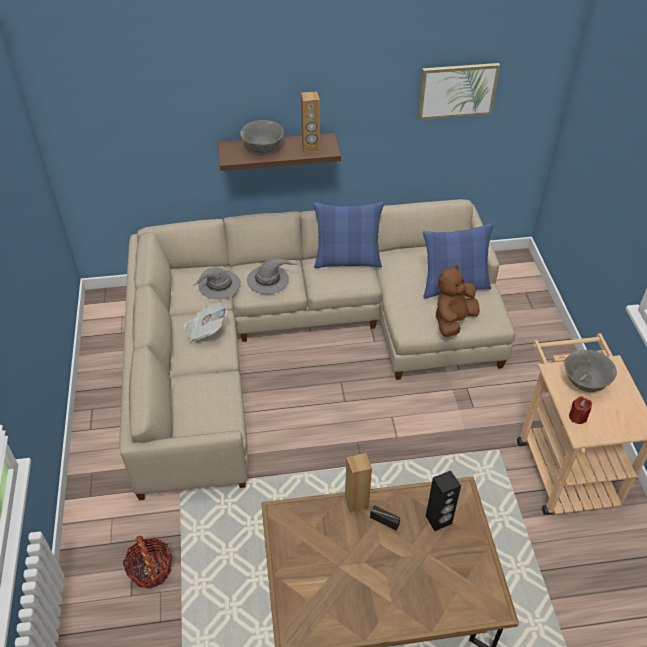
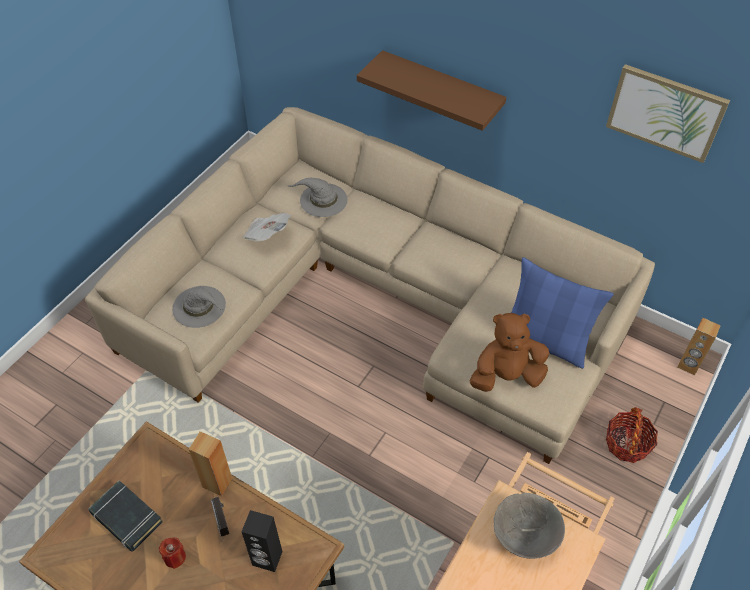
camera: 40 degrees right, 5 degrees up
basket [123,536,172,589] -> basket moved to [606,407,658,463]
grey bowl [240,120,284,153] -> none
grey hat [247,259,297,294] -> grey hat moved to [172,286,226,328]
brown speaker [301,92,320,152] -> brown speaker moved to [677,318,721,375]
blue pillow [313,202,384,268] -> none
red candle [569,397,592,424] -> red candle moved to [159,538,186,569]
none -> black book [89,480,163,552]

